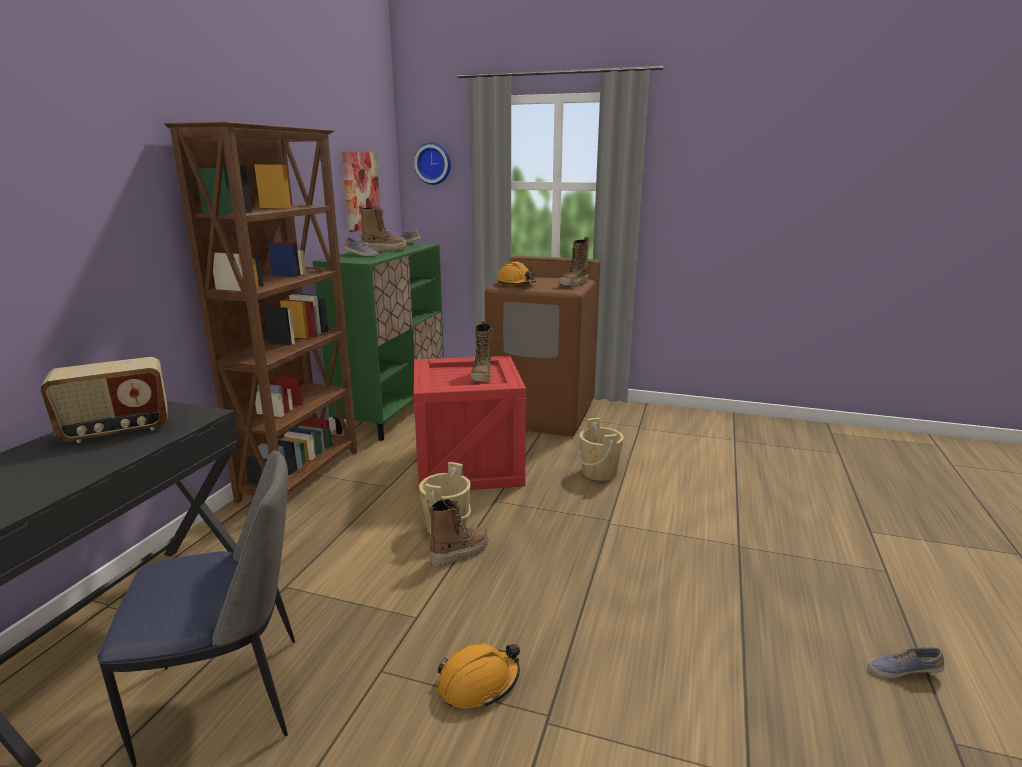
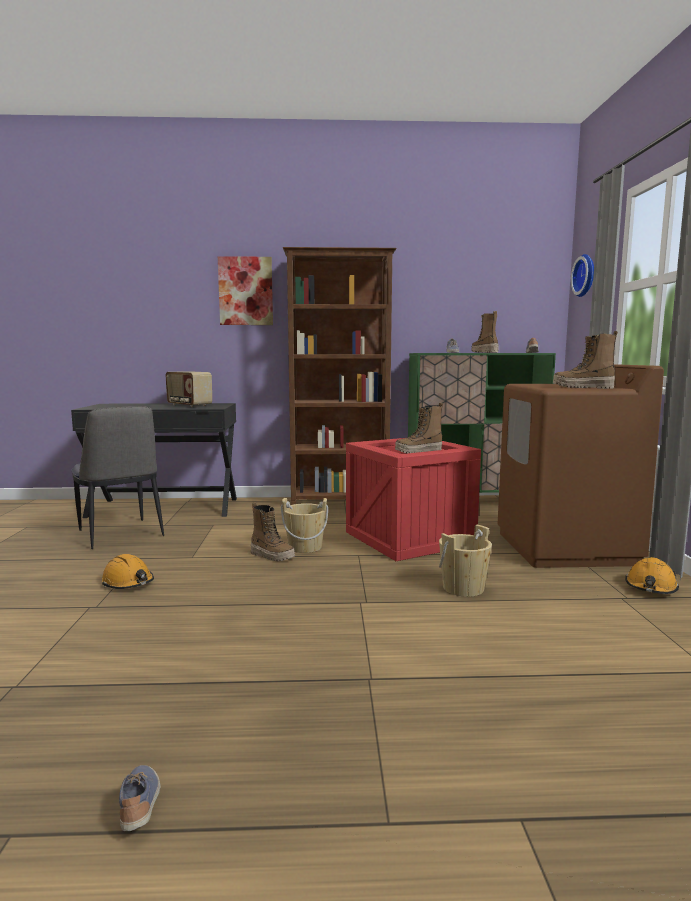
camera: 70 degrees right, 10 degrees down
picture [341,152,380,232] -> picture moved to [218,256,273,325]
boot [359,206,407,251] -> boot turned 150 degrees counterclockwise [471,311,499,353]
orange hard hat [496,262,536,285] -> orange hard hat moved to [625,557,679,594]

